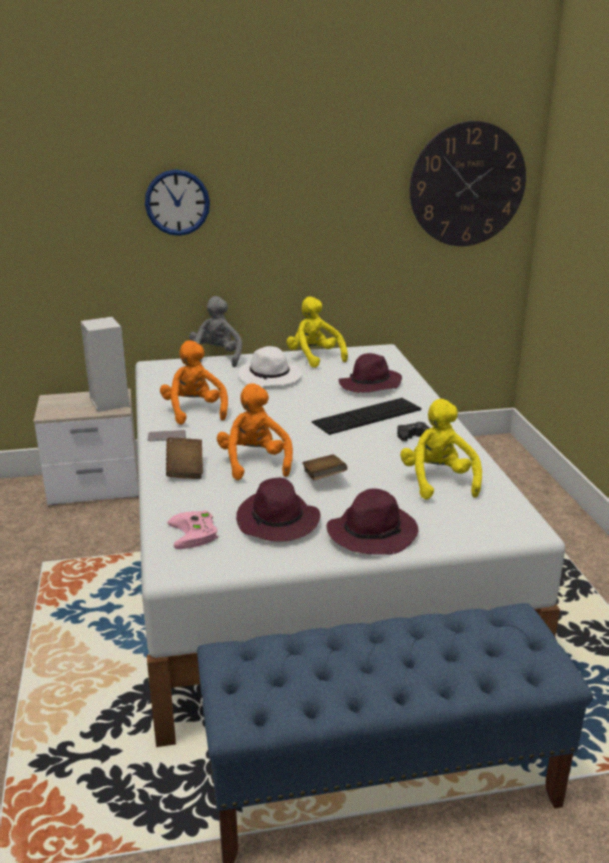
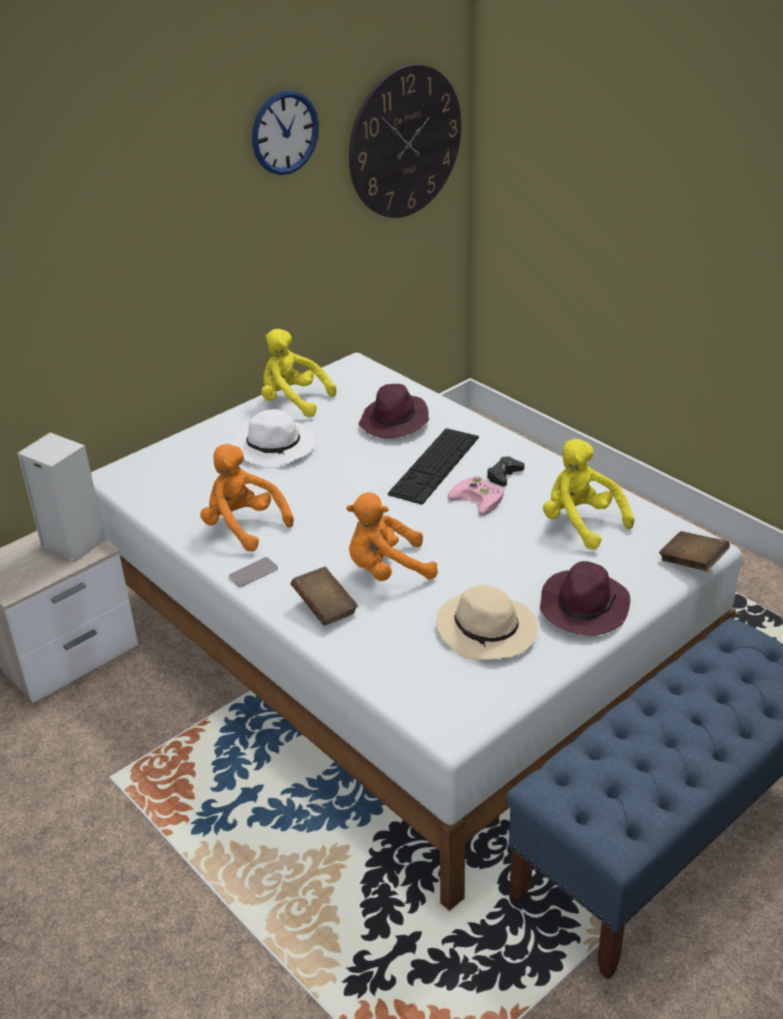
camera: 30 degrees left, 10 degrees up
wall clock [145,169,210,236] -> wall clock moved to [252,90,319,175]
pink game controller [168,510,218,549] -> pink game controller moved to [448,476,504,516]
grey plush toy [189,296,242,367] -> none
orange plush toy [217,383,293,480] -> orange plush toy turned 60 degrees counterclockwise [346,492,438,581]
purple hat [236,477,321,542] -> beige hat [436,585,538,660]
brown book [302,455,347,480] -> brown book moved to [659,531,730,571]

